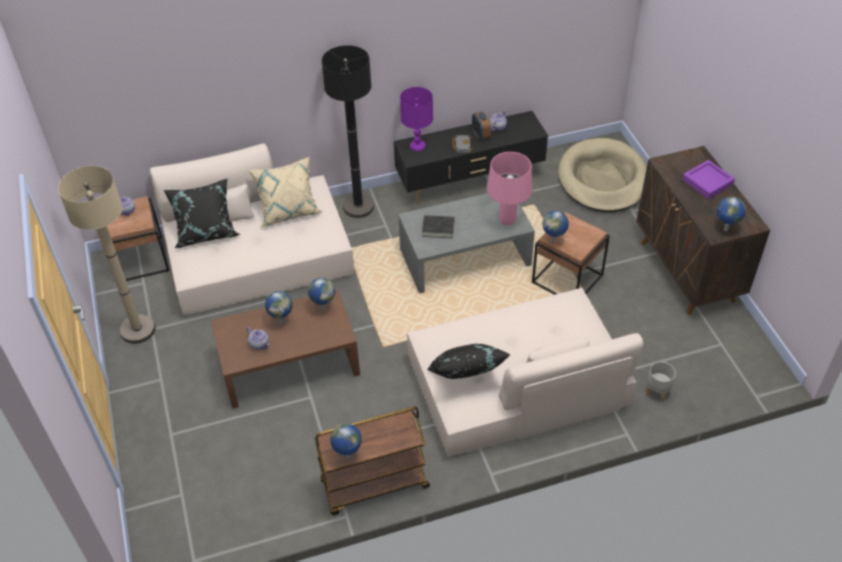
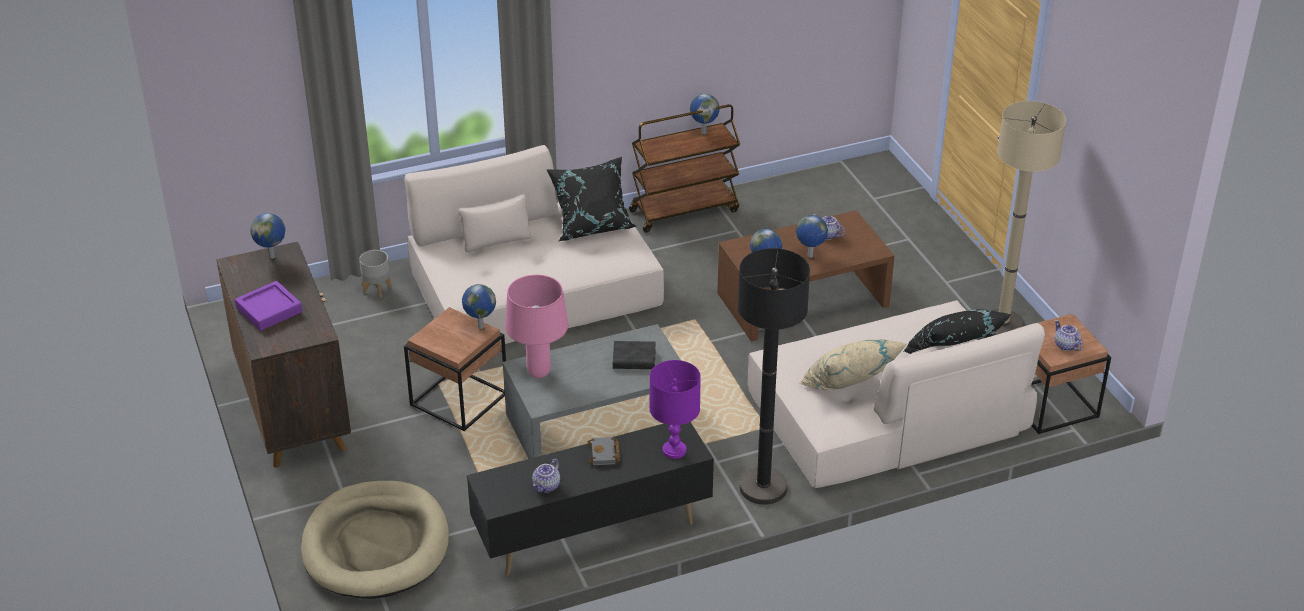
camera: 175 degrees right, 10 degrees down
alarm clock [472,111,491,140] -> none

